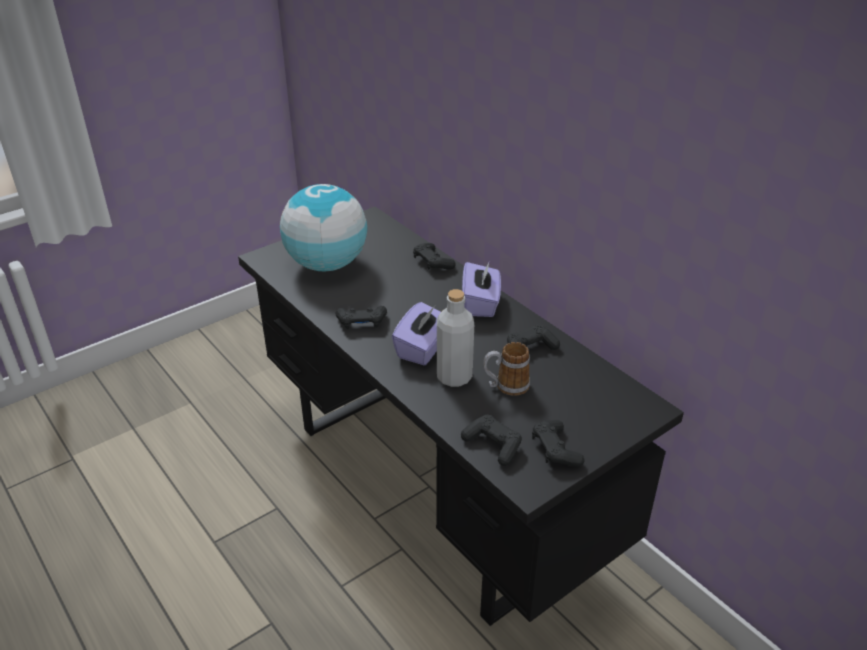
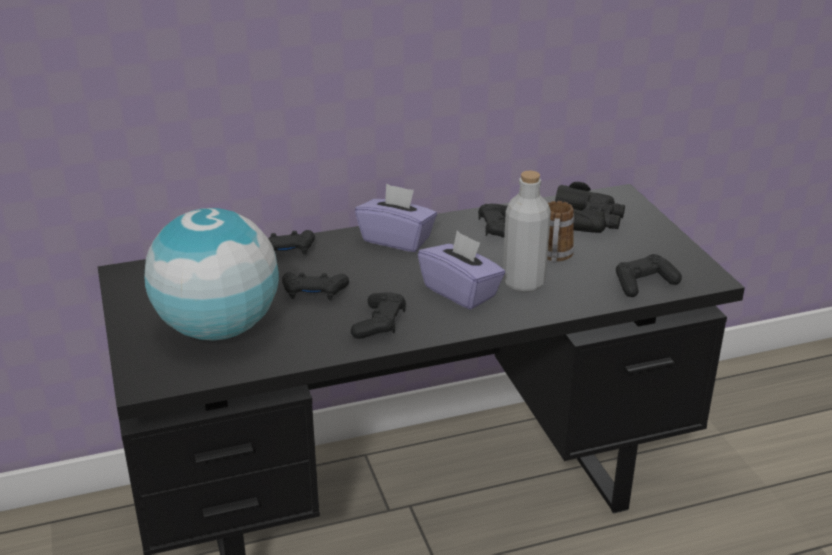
camera: 70 degrees left, 5 degrees down
black game controller [532,420,585,467] -> black game controller moved to [282,272,349,300]
none -> black binoculars [555,182,625,233]

